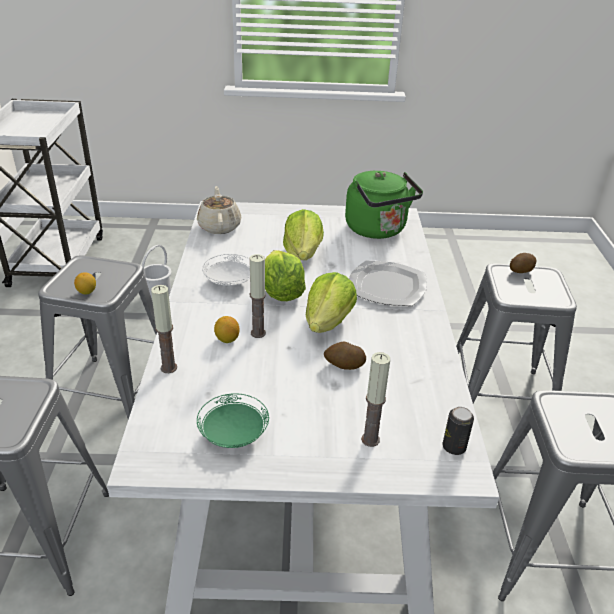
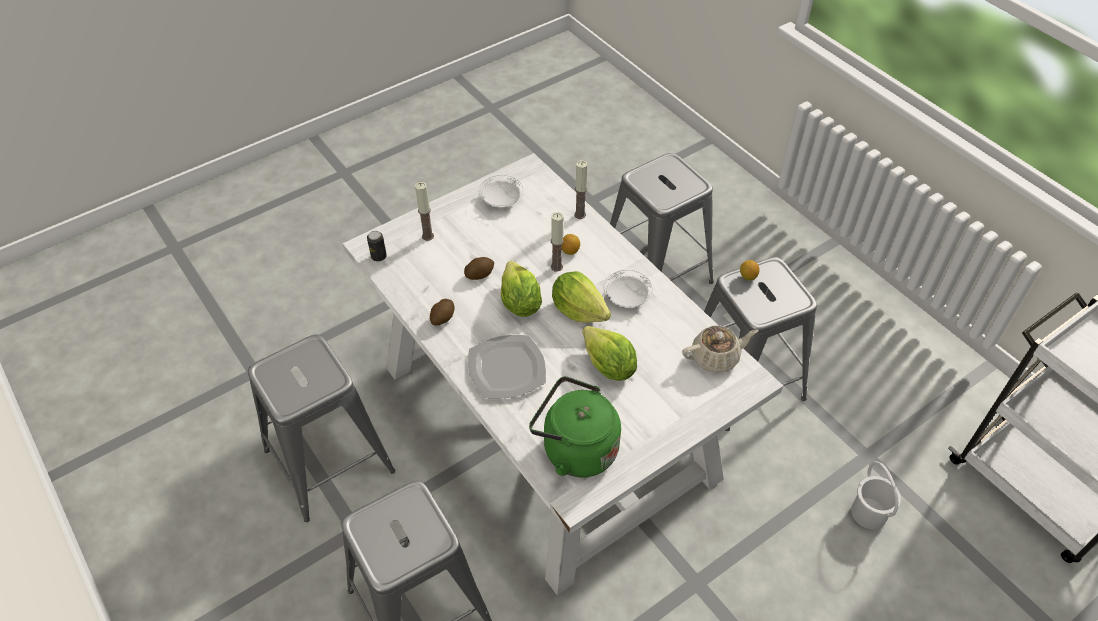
camera: 145 degrees right, 15 degrees up
beige teapot [197,186,241,234] -> beige teapot turned 60 degrees counterclockwise [682,325,759,373]
green plate [197,393,269,448] -> white plate [479,175,523,208]
potato [510,253,536,273] -> potato moved to [430,299,455,326]

